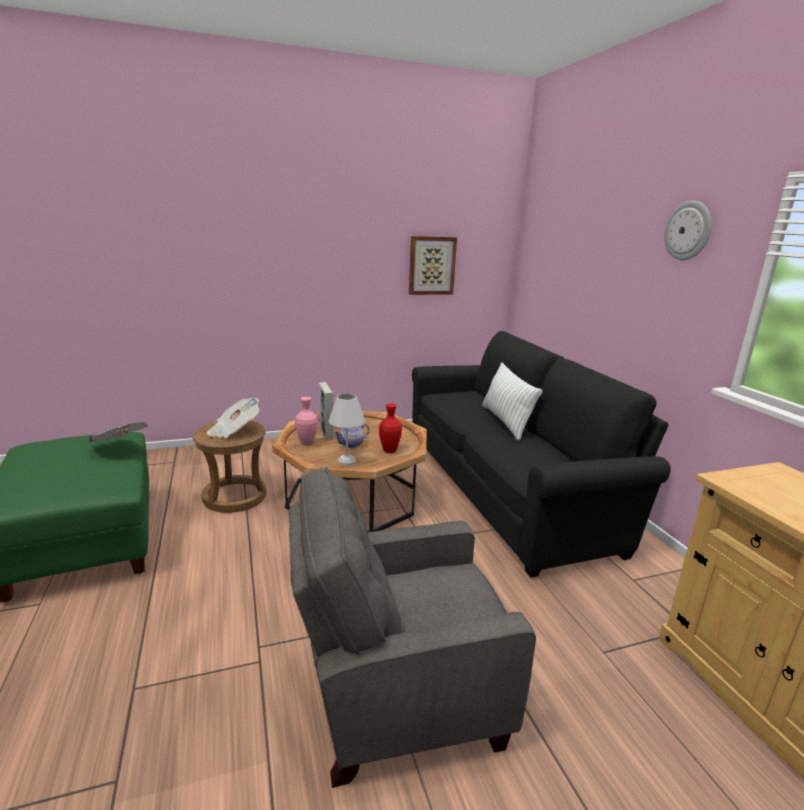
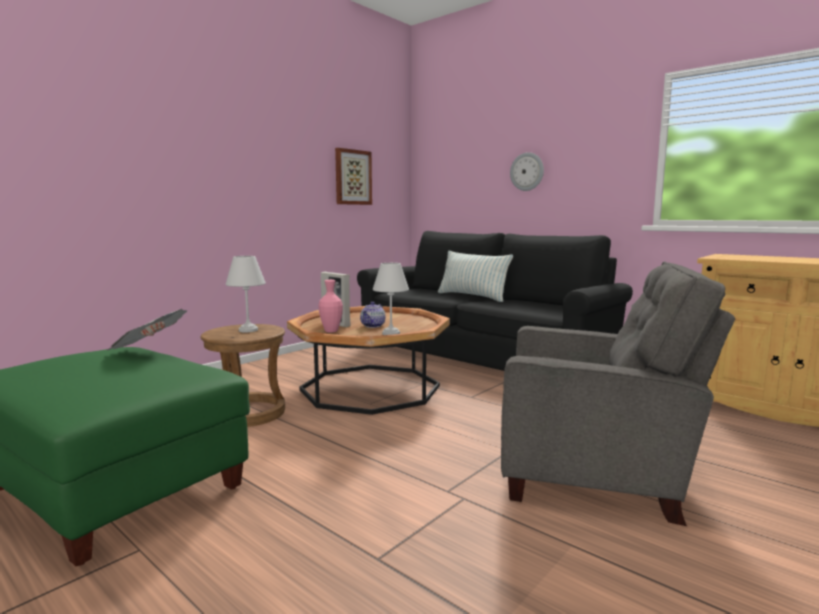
camera: 30 degrees left, 10 degrees down
newspaper [207,398,260,438] -> white table lamp [226,256,266,332]
grey armchair [288,467,536,788] -> grey armchair turned 120 degrees counterclockwise [501,261,735,526]
red vase [379,404,402,453] -> none
wall clock [664,201,712,260] -> wall clock moved to [510,152,544,191]

